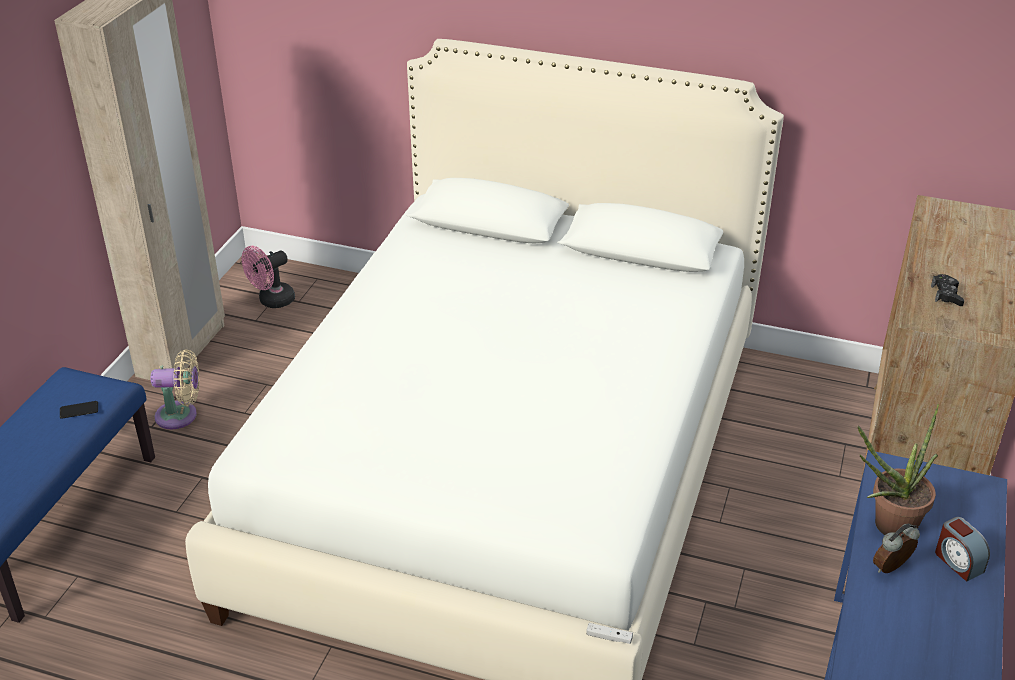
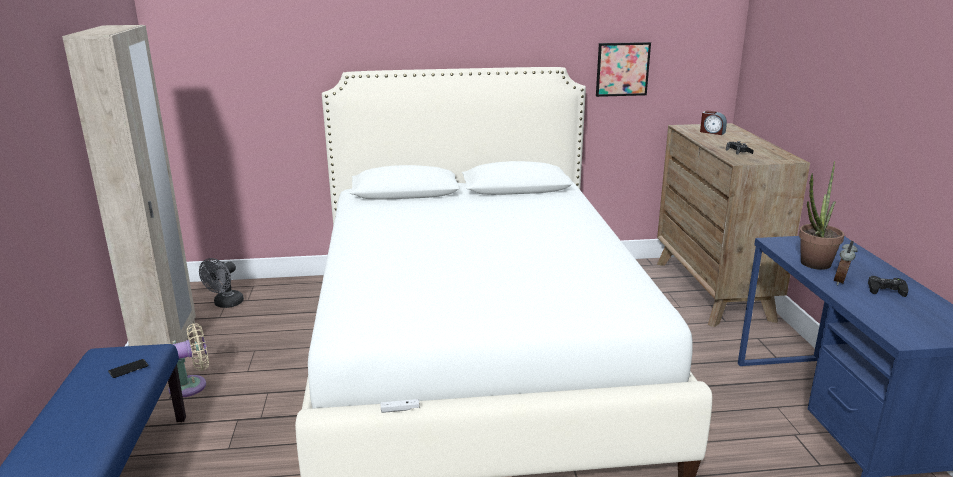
camera: 25 degrees left, 15 degrees down
pink fan [242,246,295,308] -> grey fan [199,258,244,308]
white game controller [586,623,633,644] -> white game controller moved to [381,399,420,413]
alarm clock [935,517,990,582] -> alarm clock moved to [700,110,727,135]
none -> picture [596,42,651,97]
none -> black game controller [868,276,909,297]

